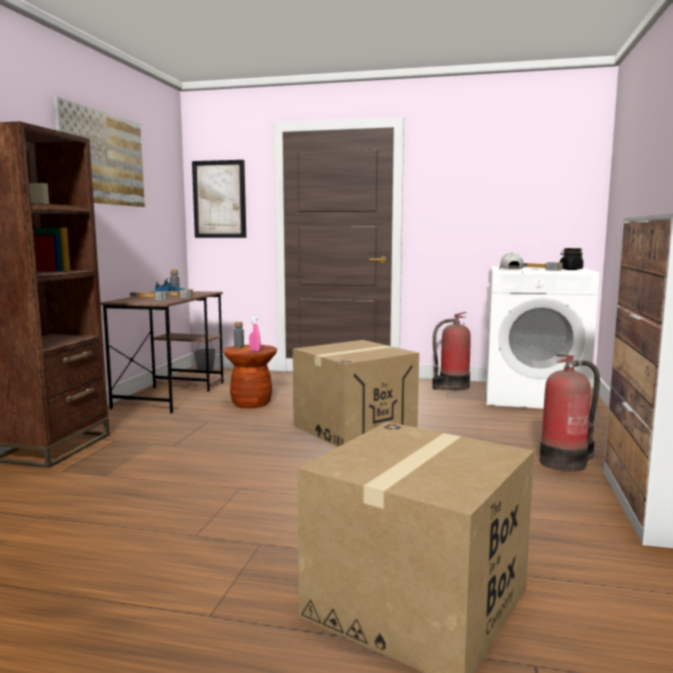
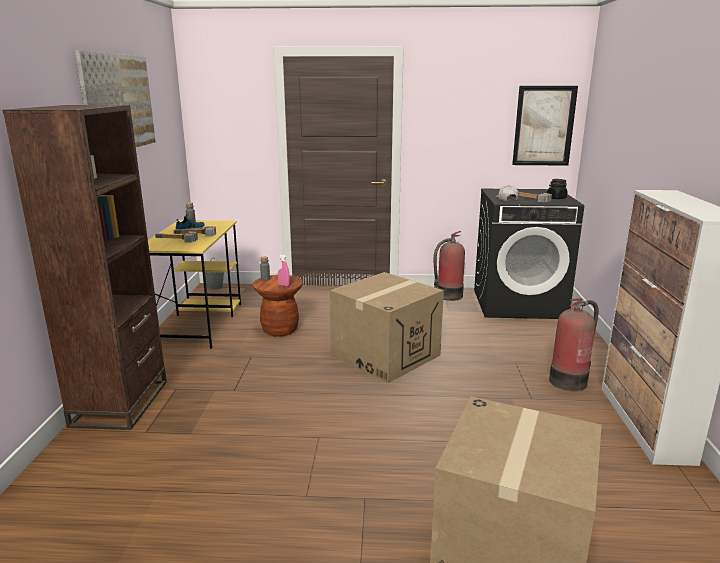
camera: 10 degrees left, 10 degrees up
brown desk [100,291,223,413] -> yellow desk [148,220,241,349]
picture [192,160,246,238] -> picture moved to [512,86,578,166]
white washing machine [485,266,600,409] -> black washing machine [474,189,584,319]

